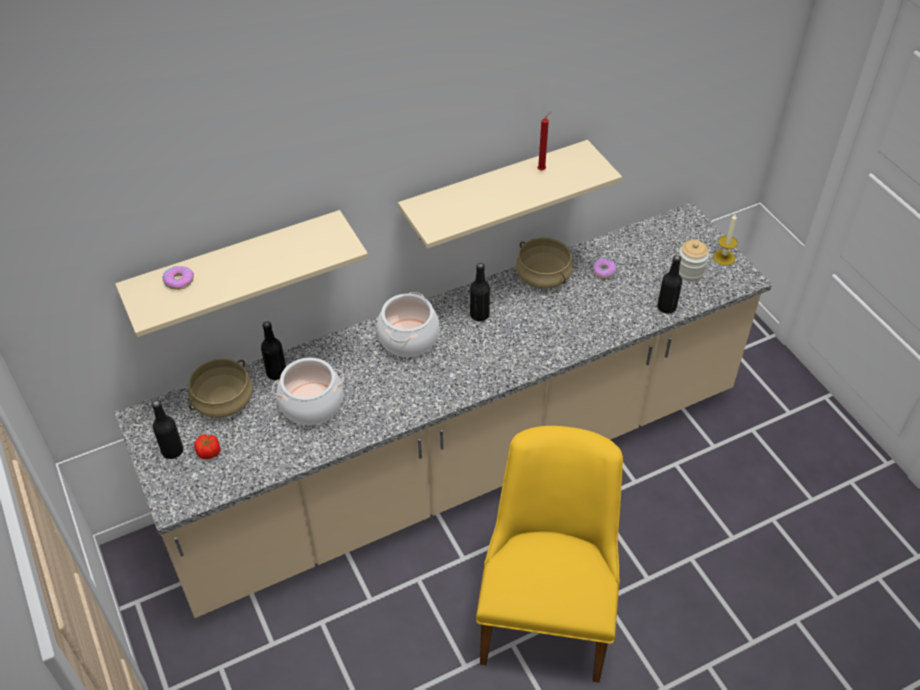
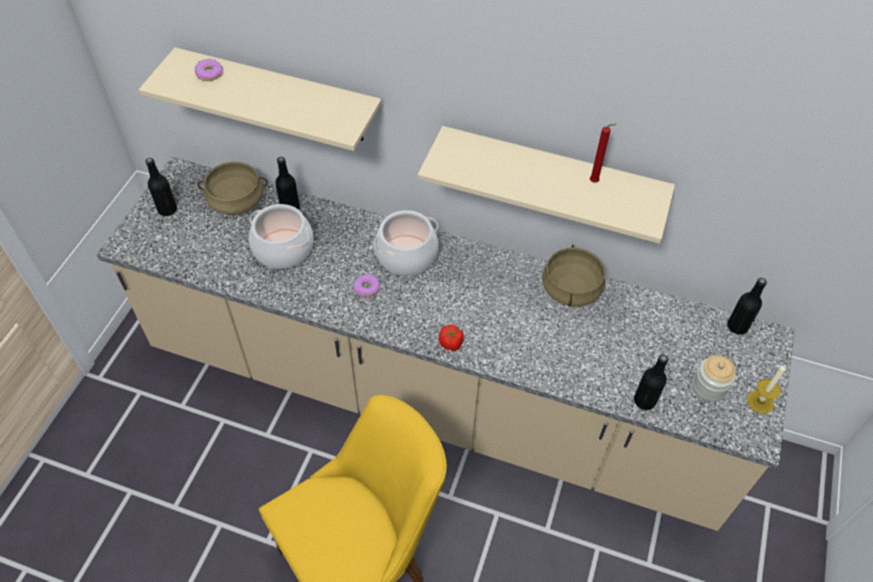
camera: 45 degrees right, 5 degrees up
tomato [194,434,221,459] -> tomato moved to [439,324,464,351]
black bottle [470,263,490,322] -> black bottle moved to [727,278,767,335]
donut [593,258,617,279] -> donut moved to [353,274,380,298]

